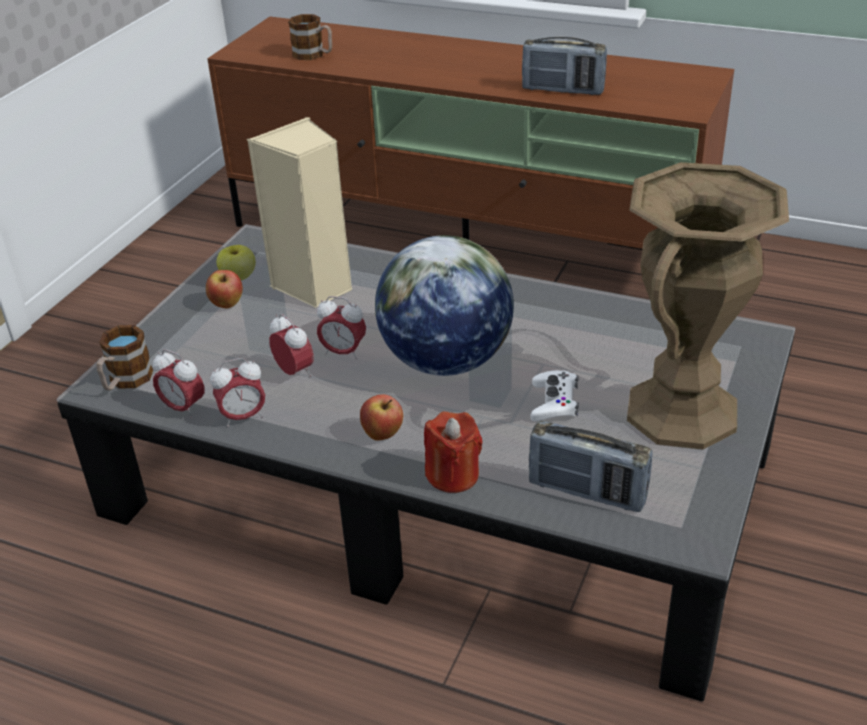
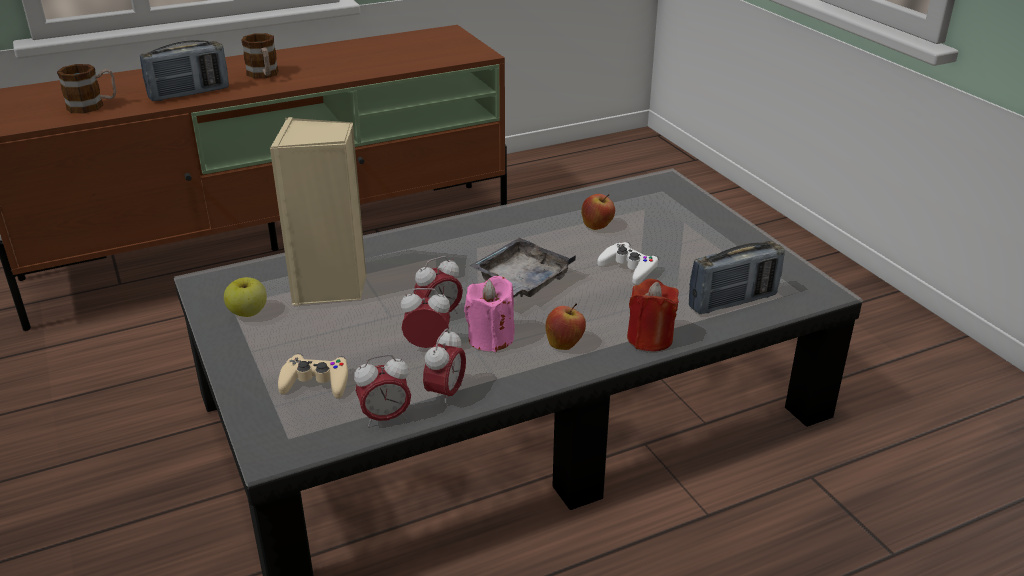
camera: 50 degrees left, 5 degrees down
mug [96,325,153,391] -> mug moved to [241,33,279,79]
apple [206,270,243,308] -> apple moved to [581,194,615,230]
globe [375,235,514,376] -> grey tray [470,238,576,297]
radio [522,37,607,95] -> radio moved to [140,40,229,101]
brown vase [627,162,789,450] -> none
none -> beige game controller [278,354,348,398]
none -> pink candle [464,276,515,352]

